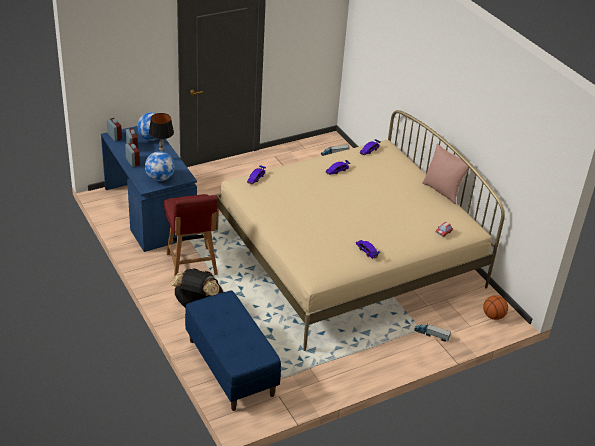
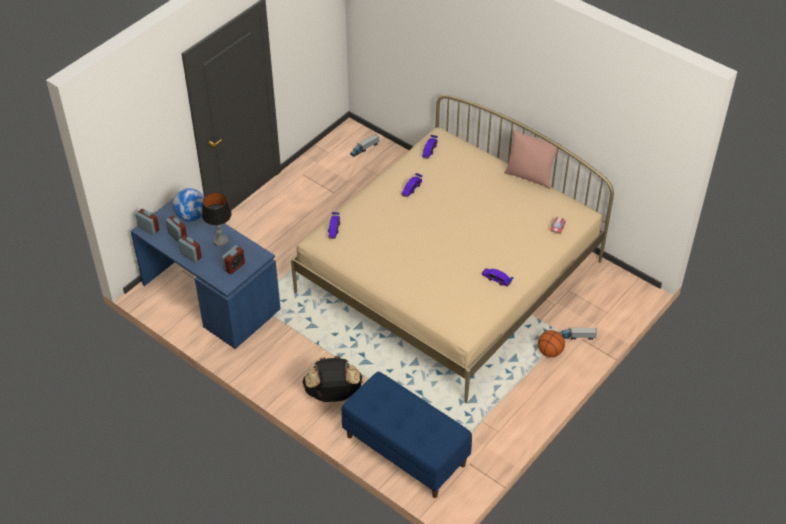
camera: 20 degrees left, 10 degrees up
globe [145,151,175,181] -> alarm clock [222,245,245,274]
red chair [164,194,218,276] -> none
basketball [483,295,508,320] -> basketball moved to [538,330,565,357]

